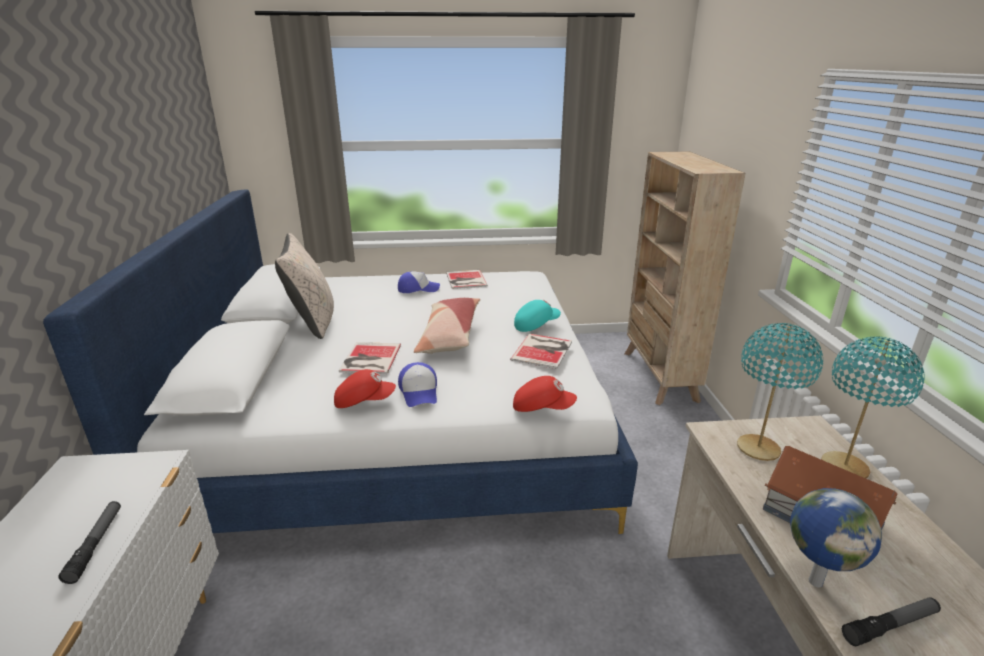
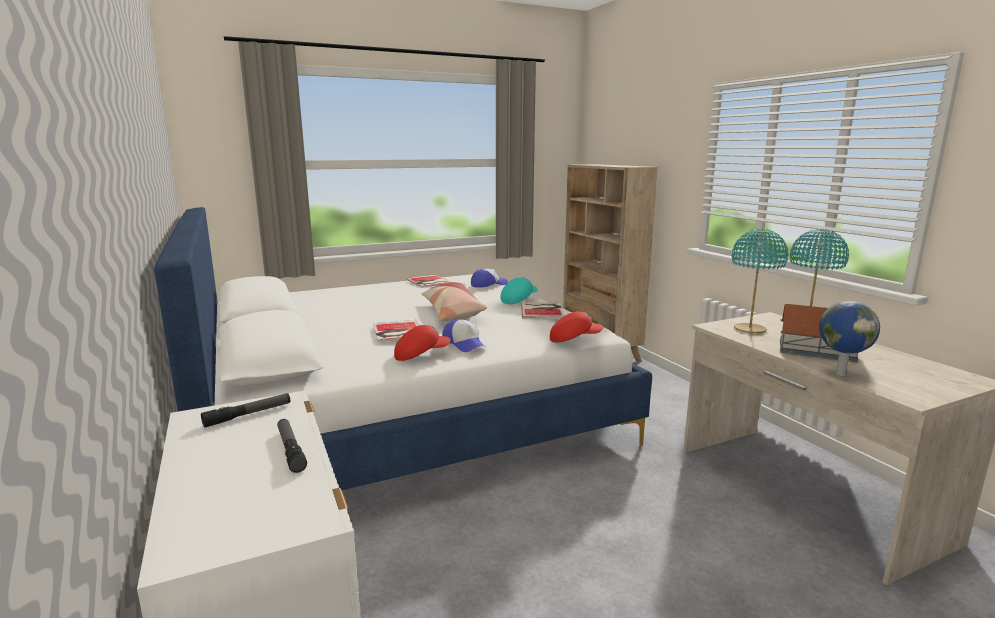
camera: 20 degrees left, 10 degrees down
beige pillow [275,233,334,339] -> none
cap [398,271,440,293] -> cap moved to [471,269,508,288]
flashlight [842,597,941,646] -> flashlight moved to [201,393,290,428]

